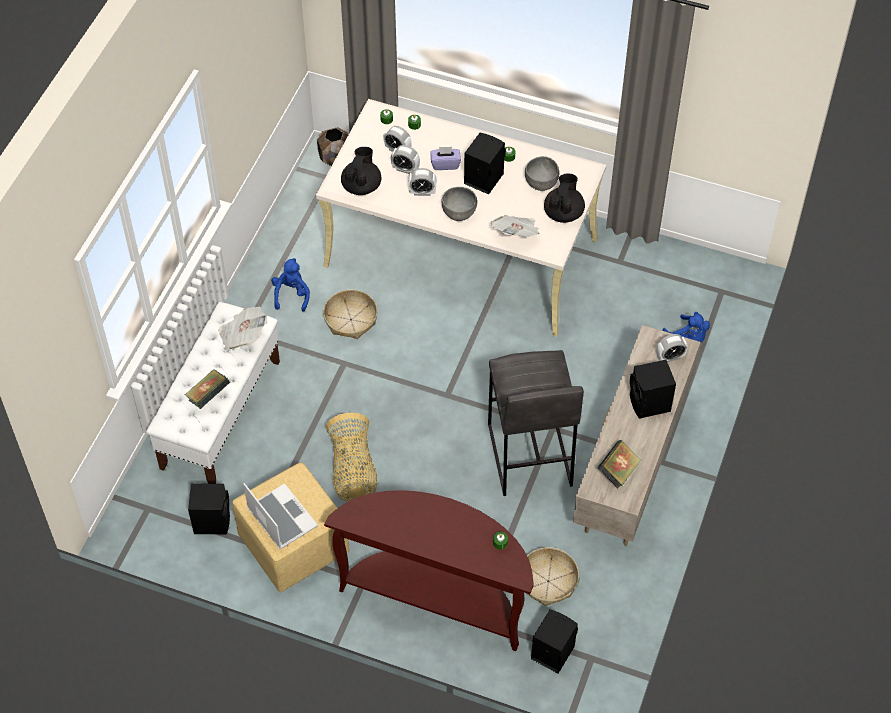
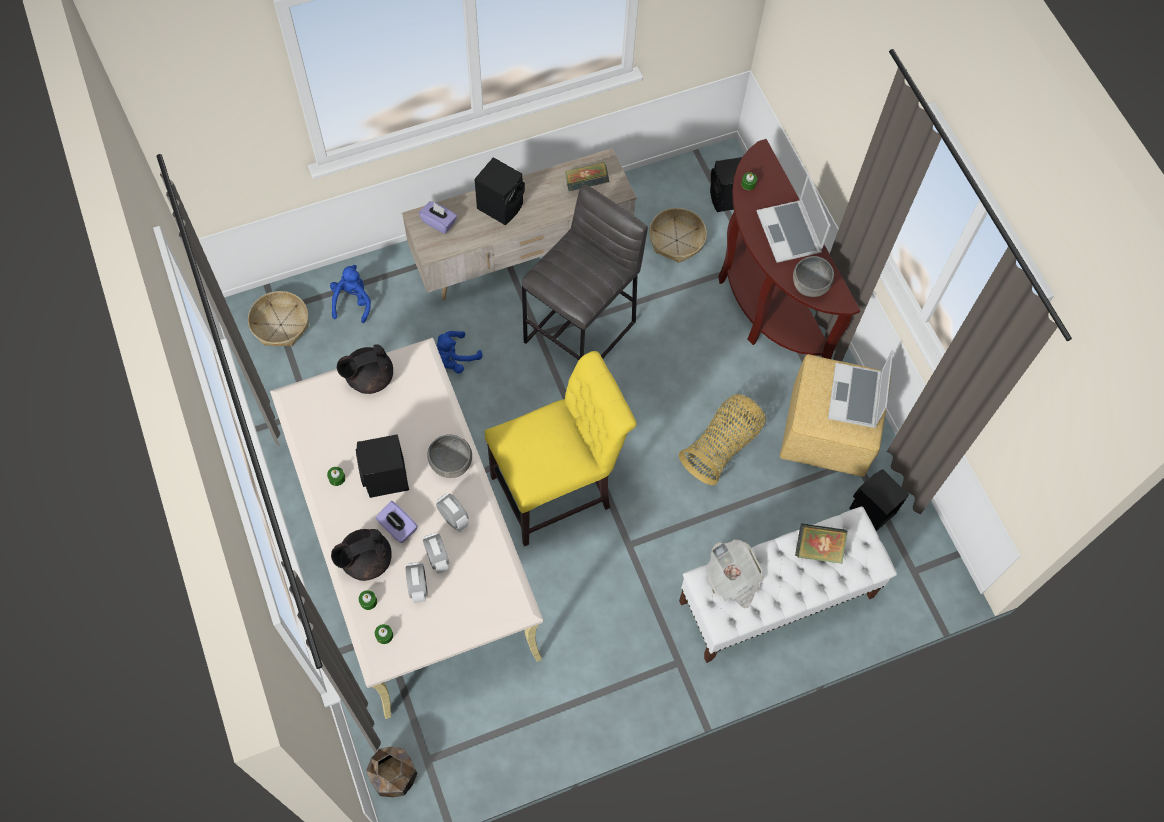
camera: 135 degrees left, 10 degrees up
blue plush toy [271,258,310,312] -> blue plush toy moved to [436,331,482,373]
basket [323,289,378,339] -> basket moved to [248,291,309,346]
black teapot [341,147,381,195] -> black teapot moved to [331,529,392,581]
newspaper [491,215,539,237] -> none
grey bowl [525,156,559,191] -> grey bowl moved to [793,256,834,297]
alarm clock [656,334,688,362] -> purple tissue box [419,201,457,234]
none -> yellow chair [485,351,637,546]
none -> laptop [757,174,831,263]

